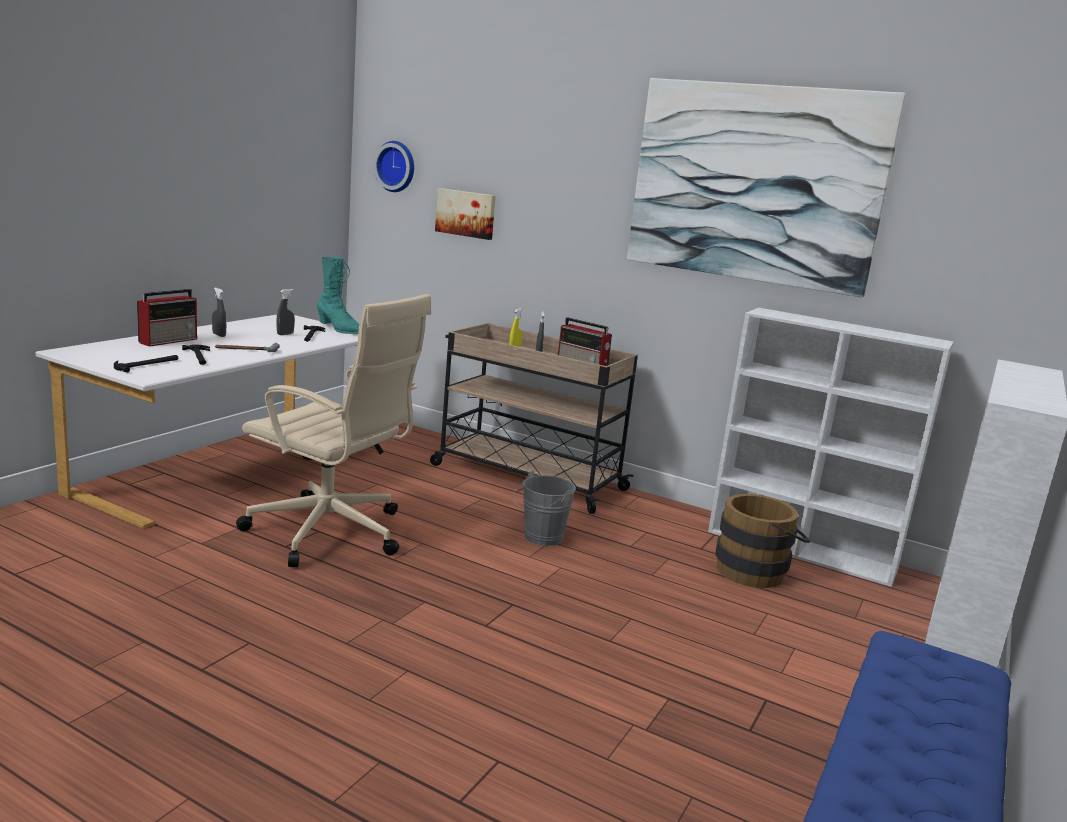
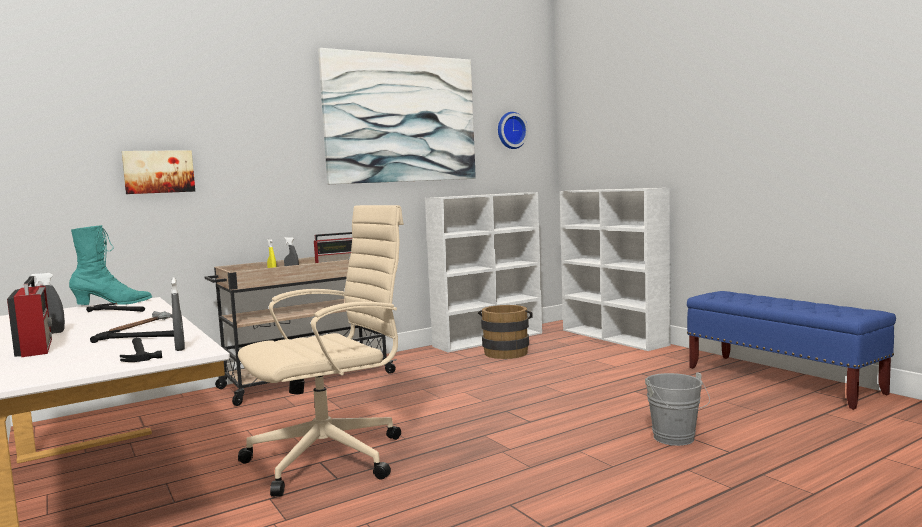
camera: 60 degrees left, 10 degrees down
grey spray bottle [276,289,295,335] -> grey spray bottle moved to [171,277,185,351]
wall clock [374,141,414,192] -> wall clock moved to [498,112,528,149]
grey bucket [512,471,576,546] -> grey bucket moved to [645,372,710,446]

